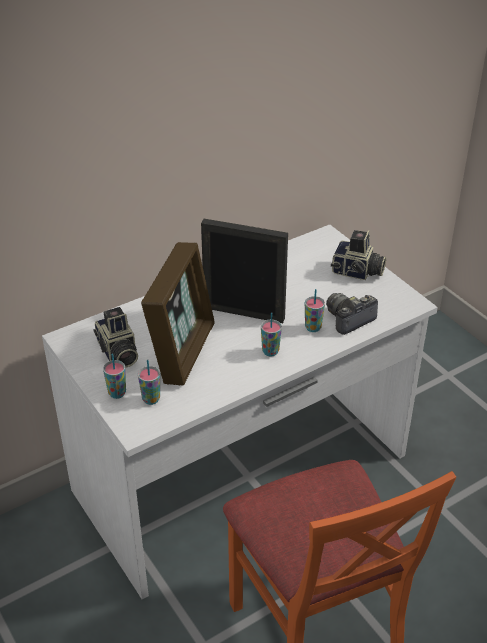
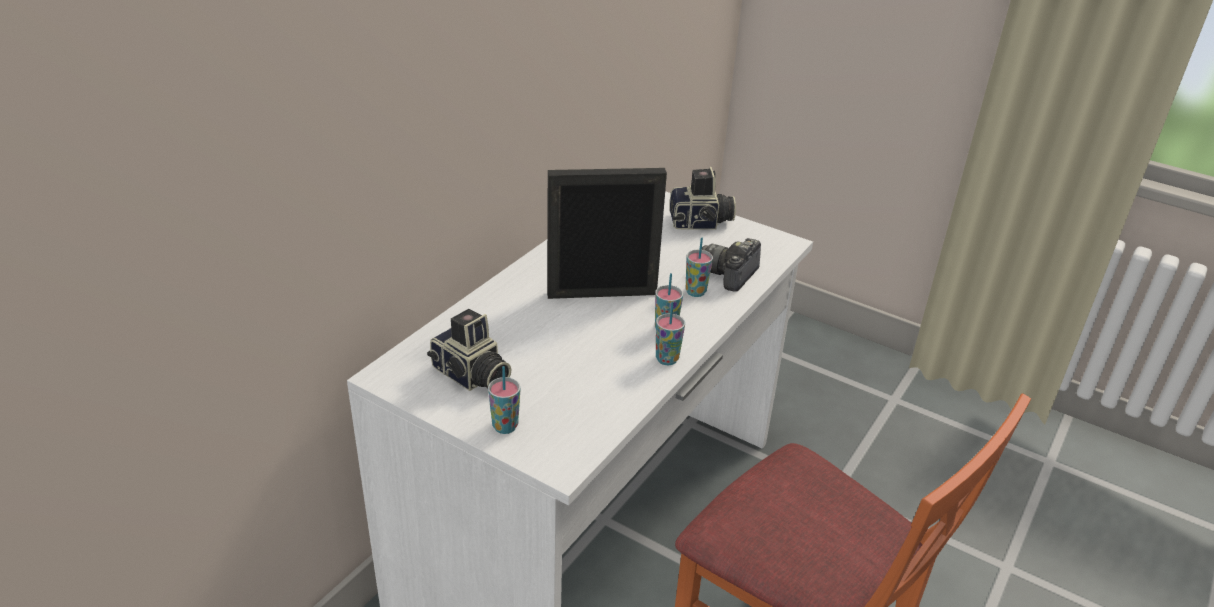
camera: 25 degrees left, 5 degrees down
cup [138,360,160,405] -> cup moved to [656,302,685,365]
picture frame [141,242,214,385] -> none

